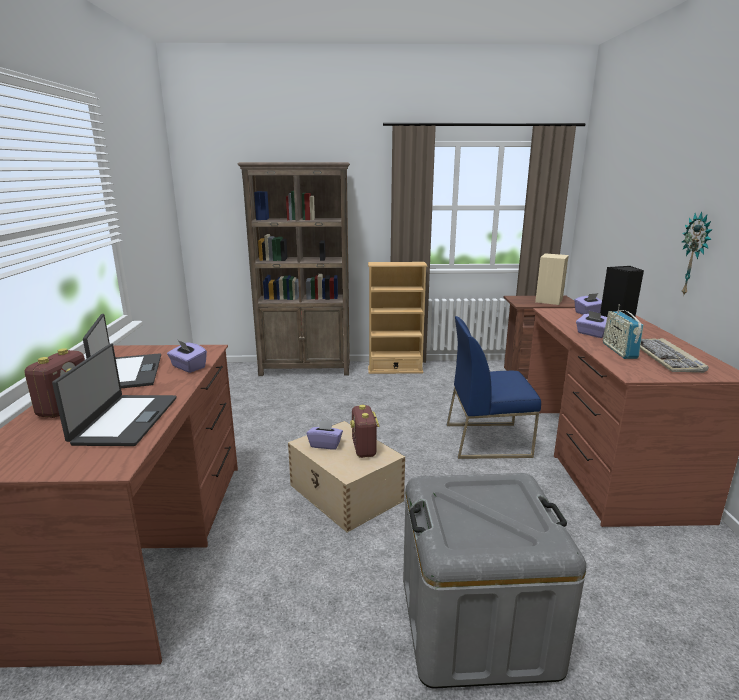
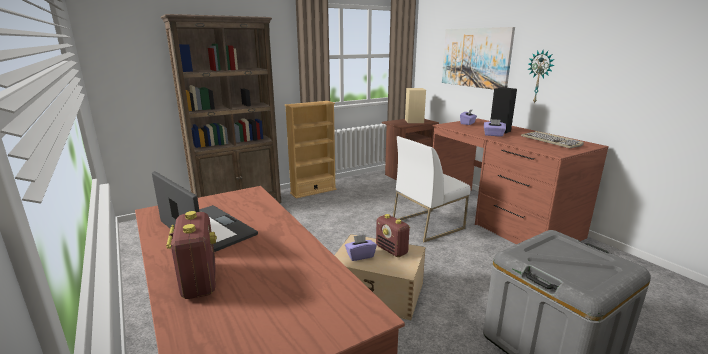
camera: 30 degrees left, 0 degrees up
laptop [52,344,176,446] -> none
purple tissue box [167,340,207,373] -> none
blue chair [447,316,541,459] -> white chair [393,136,470,242]
radio [603,304,643,359] -> none
none -> picture [442,27,515,90]

